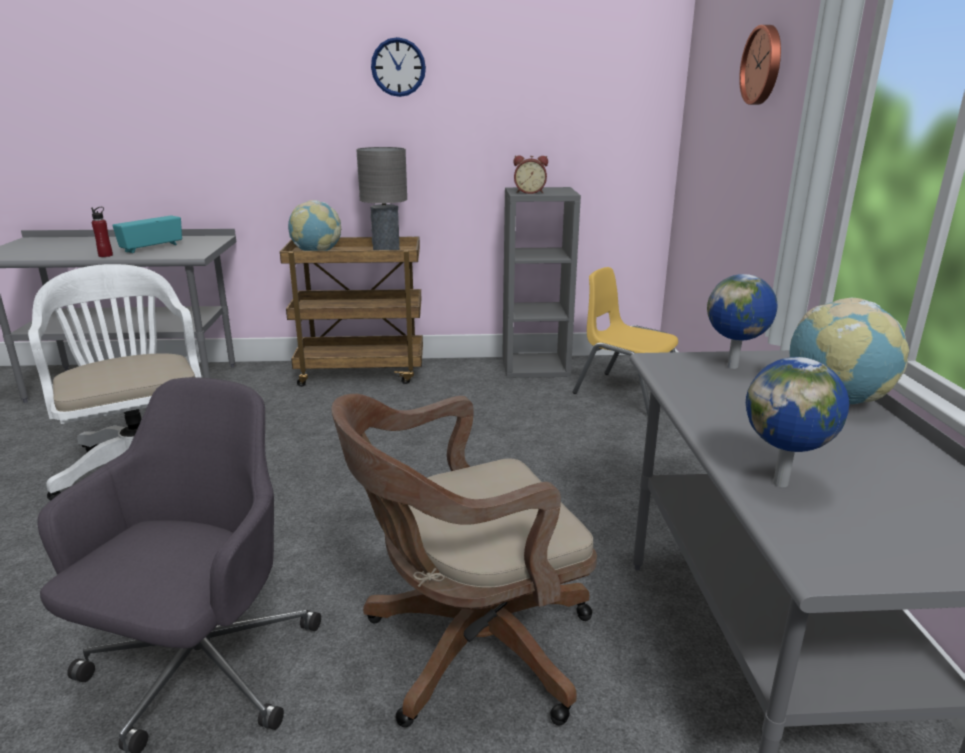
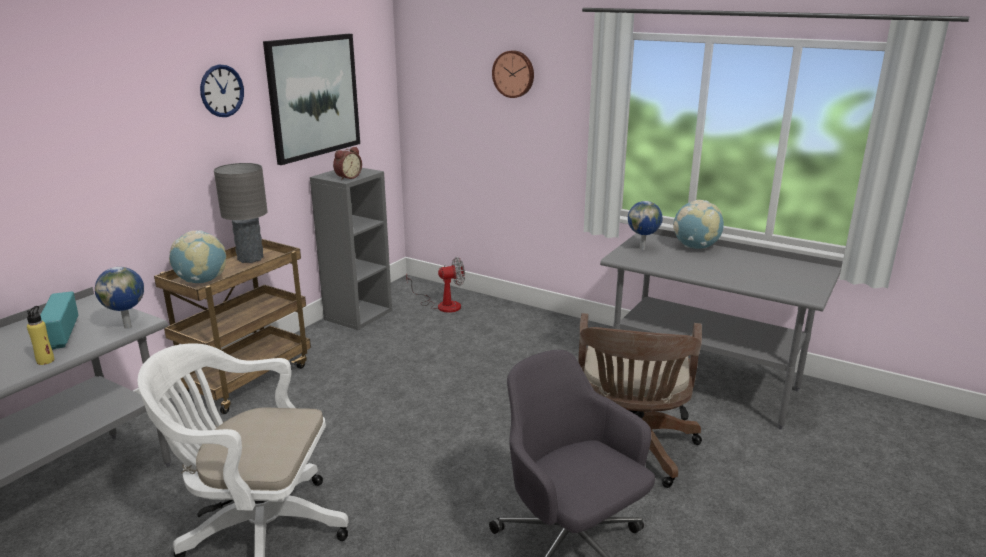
camera: 55 degrees left, 0 degrees up
red bottle [91,207,113,257] -> yellow bottle [27,306,55,365]
yellow chair [573,267,678,416] -> fan [406,257,465,313]
globe [746,357,849,487] -> globe moved to [95,267,144,329]
none -> picture [263,34,360,165]

